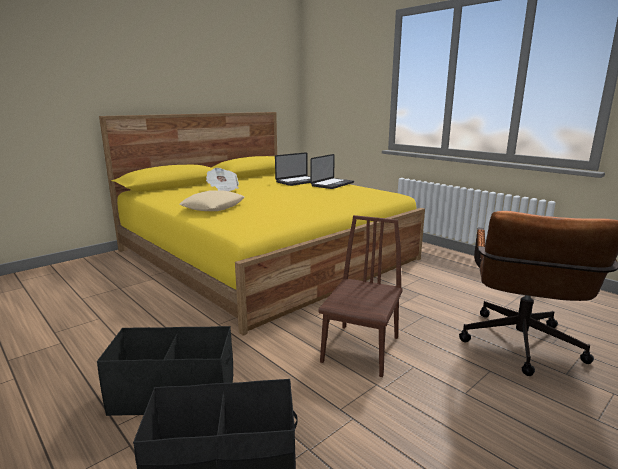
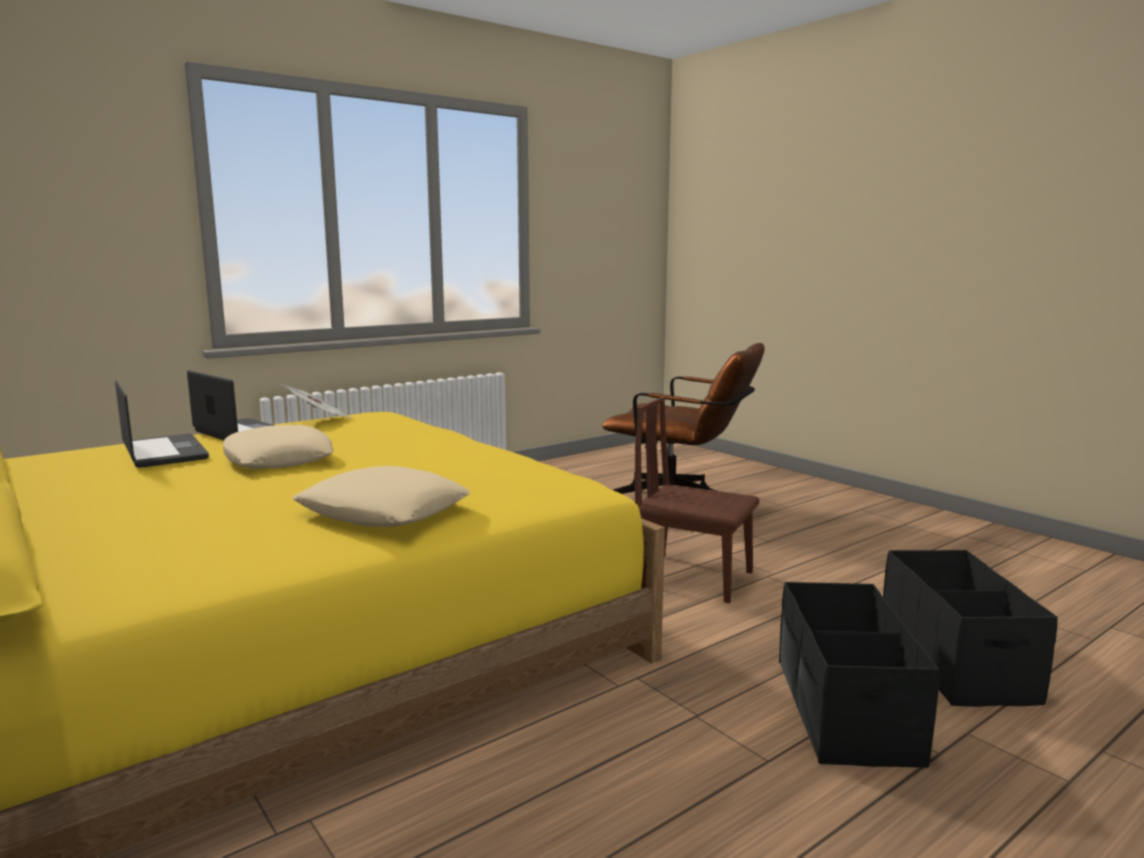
camera: 85 degrees left, 5 degrees down
newspaper [206,168,239,191] -> newspaper moved to [282,385,353,419]
none -> beige pillow [223,425,333,469]

